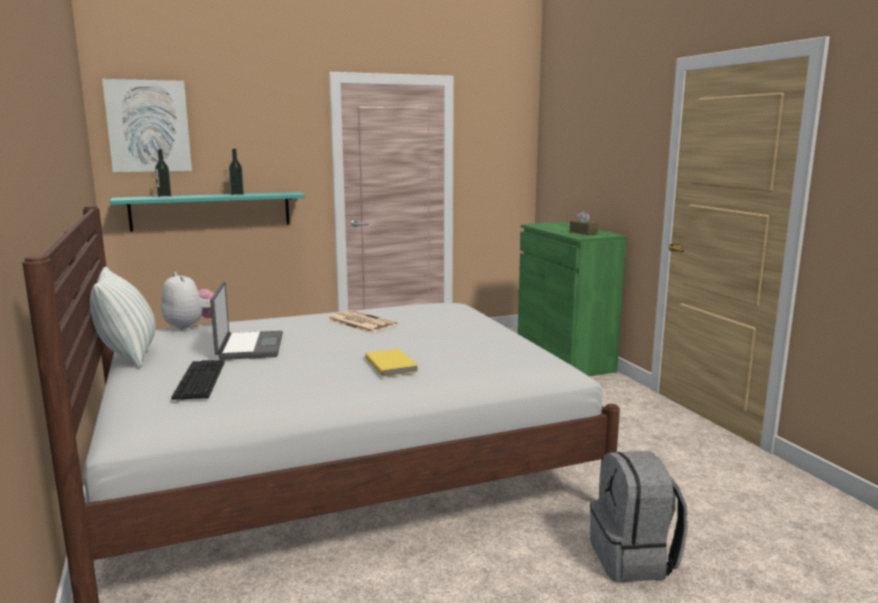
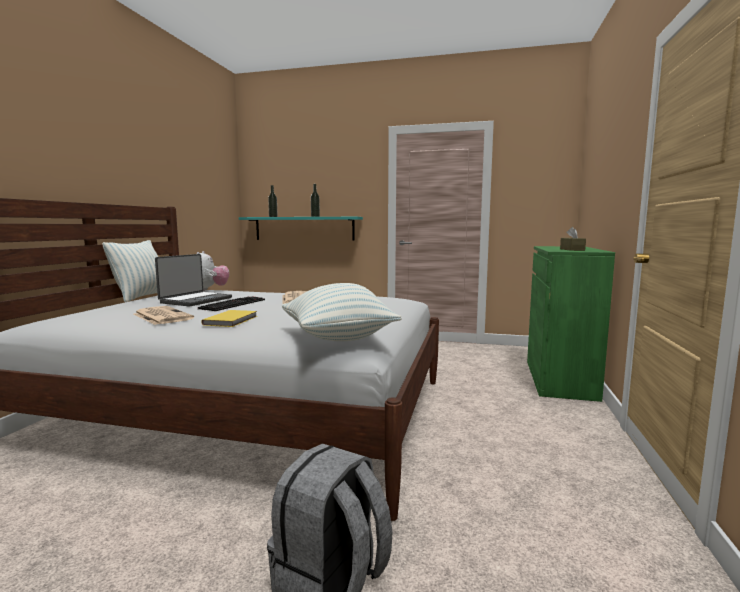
camera: 35 degrees right, 5 degrees down
picture [102,79,192,172] -> none
keyboard [171,360,225,401] -> keyboard moved to [198,296,265,311]
none -> newspaper [134,306,194,325]
none -> pillow [282,283,402,341]

